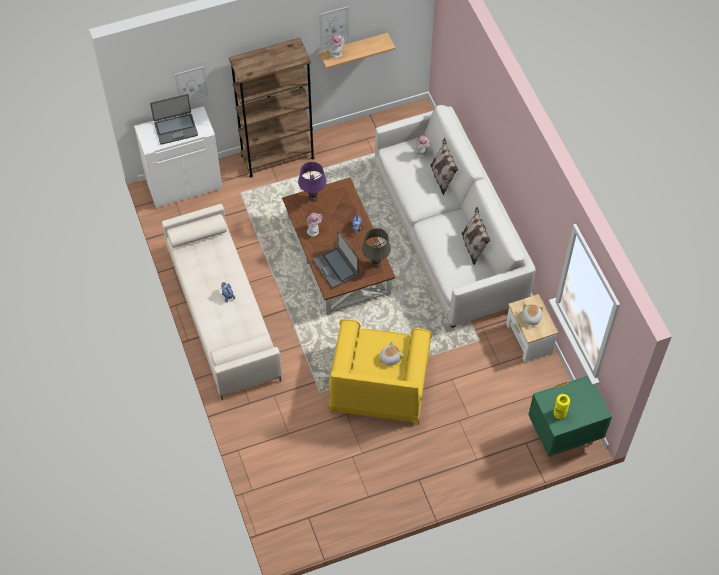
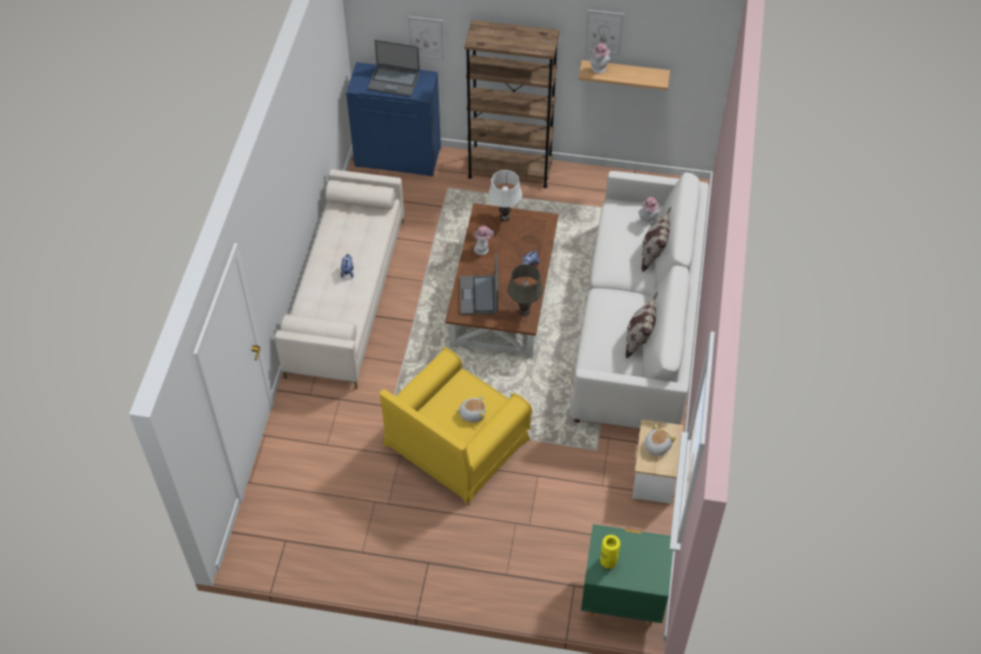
camera: 30 degrees right, 5 degrees down
white cabinet [134,106,222,208] -> blue cabinet [346,62,441,176]
purple table lamp [298,162,326,202] -> white table lamp [488,170,522,221]

